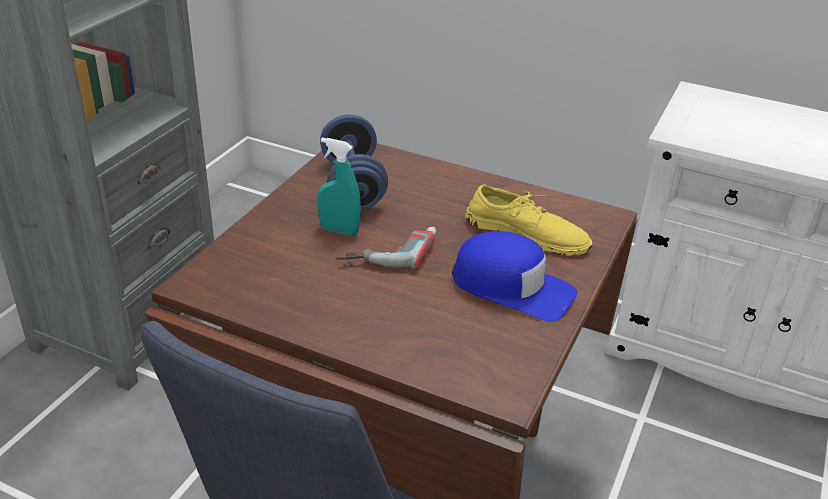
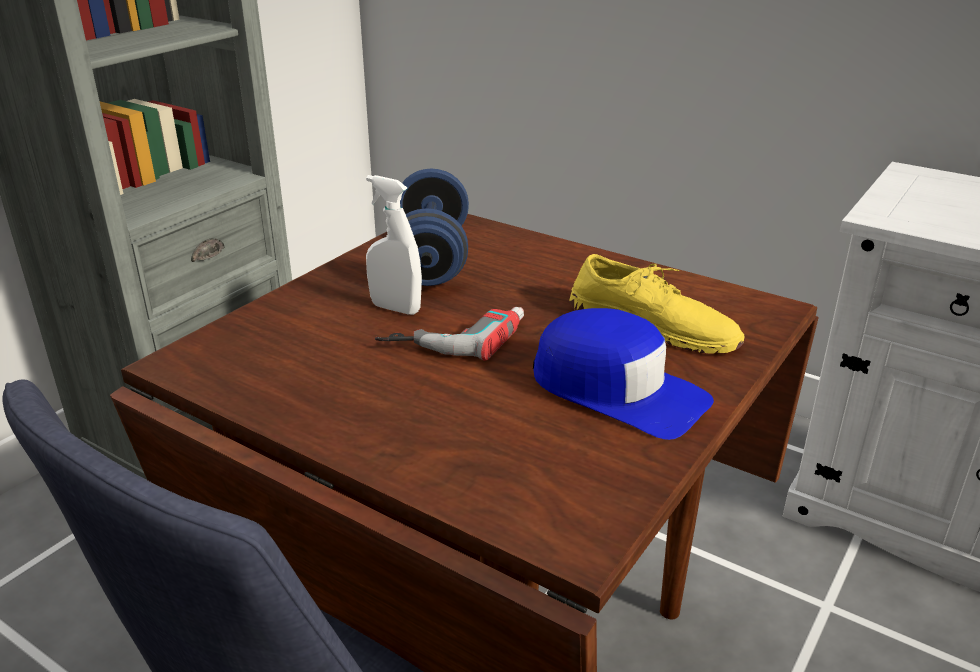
camera: 10 degrees right, 5 degrees down
turquoise spray bottle [317,138,361,235] -> white spray bottle [366,175,422,315]

